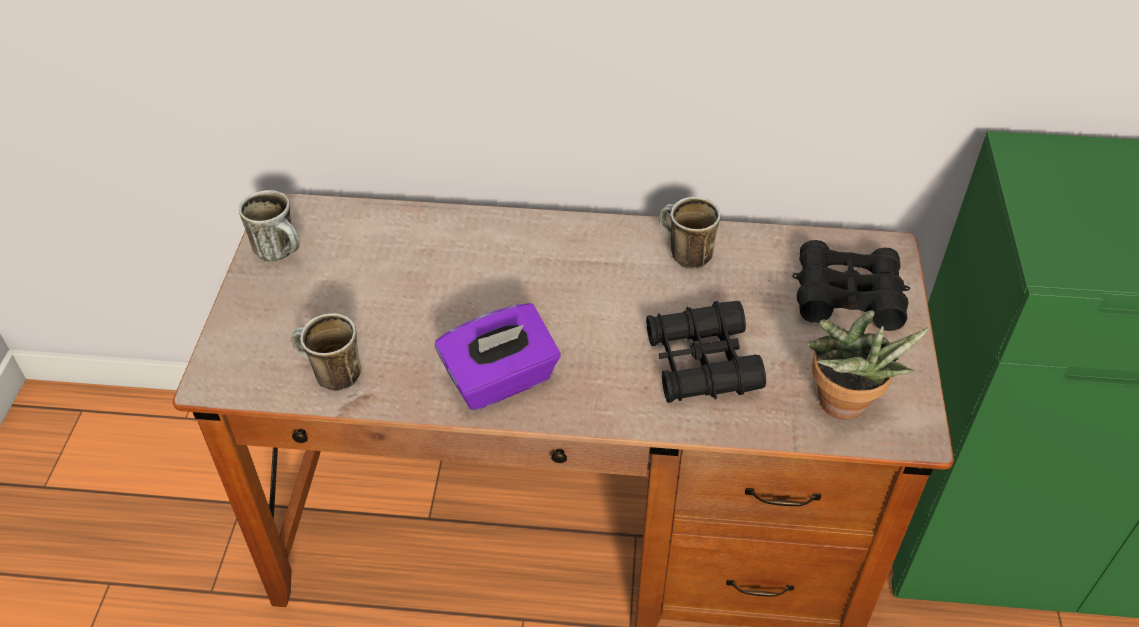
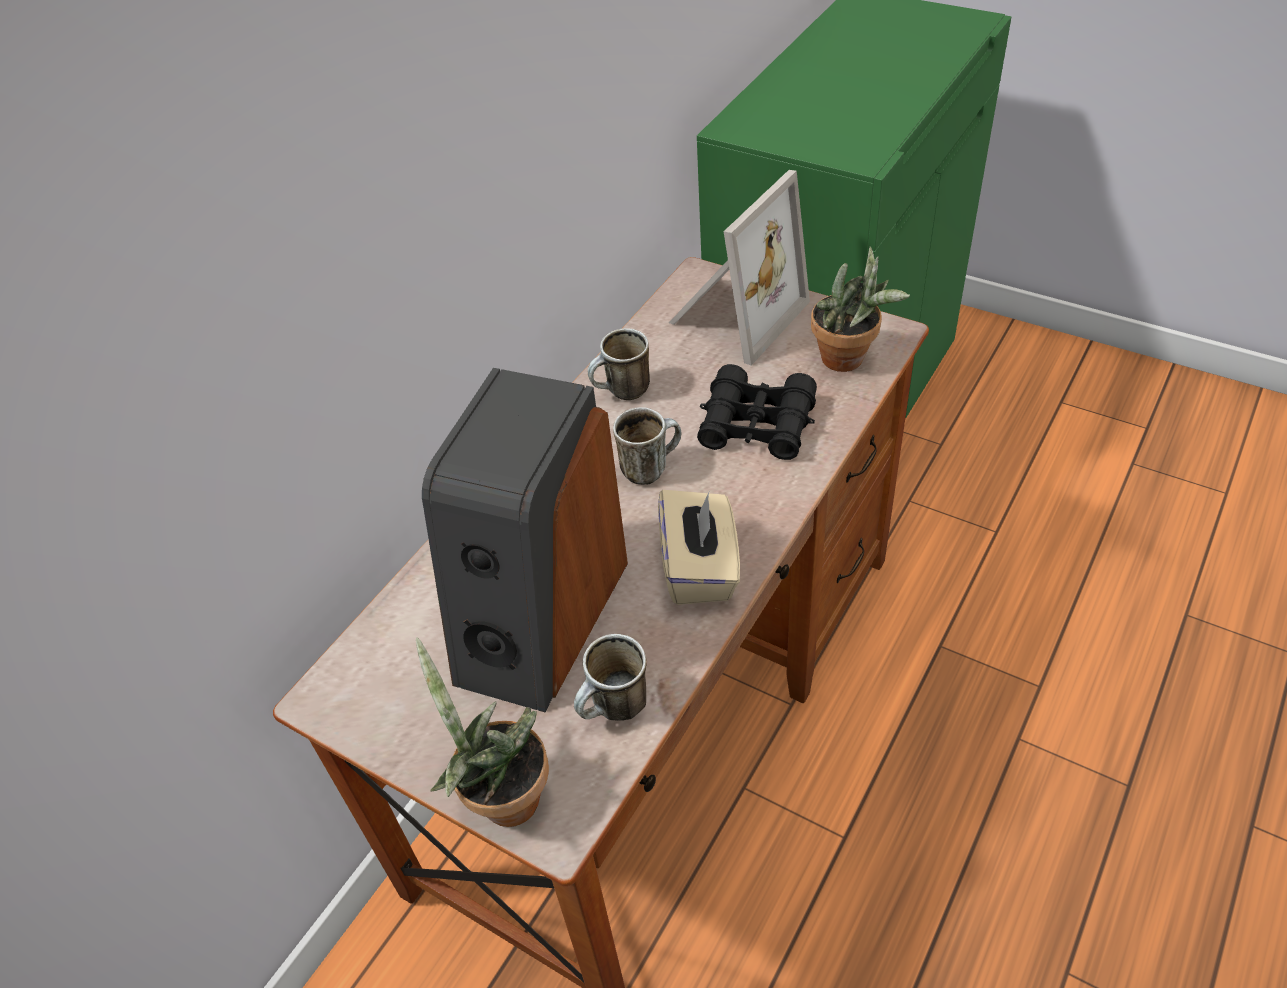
camera: 60 degrees left, 0 degrees up
mug [239,190,300,262] -> mug moved to [613,407,682,485]
purple tissue box [435,303,560,411] -> beige tissue box [658,490,740,605]
black binoculars [792,240,910,331] -> picture frame [669,170,810,366]
none -> potted plant [416,637,549,827]
none -> speaker [422,368,628,713]

